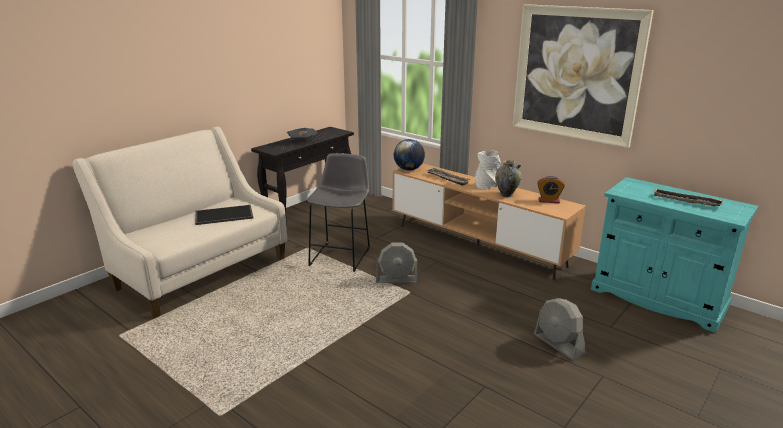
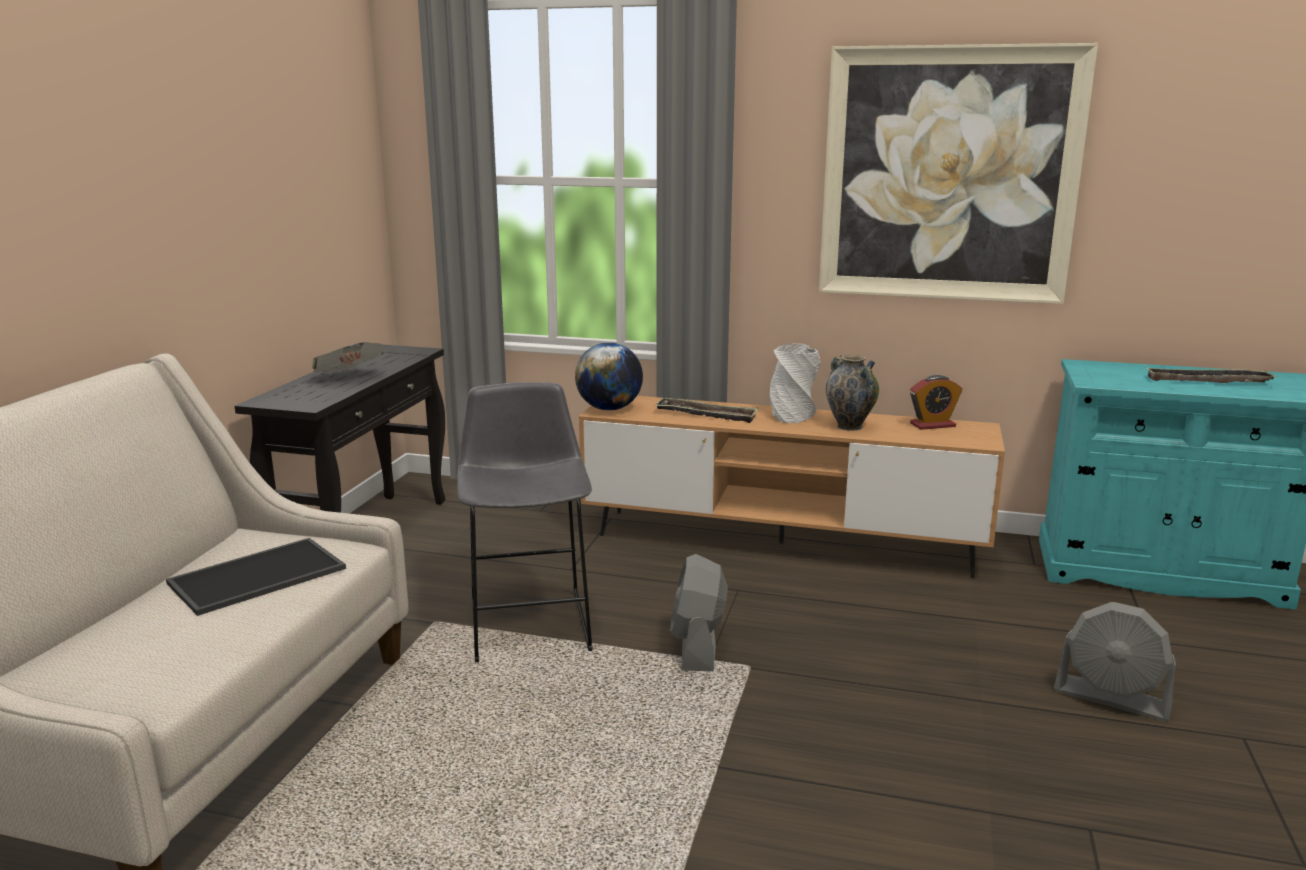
camera: 25 degrees left, 5 degrees down
grey fan [376,242,419,284] -> grey fan turned 120 degrees clockwise [670,554,728,671]

